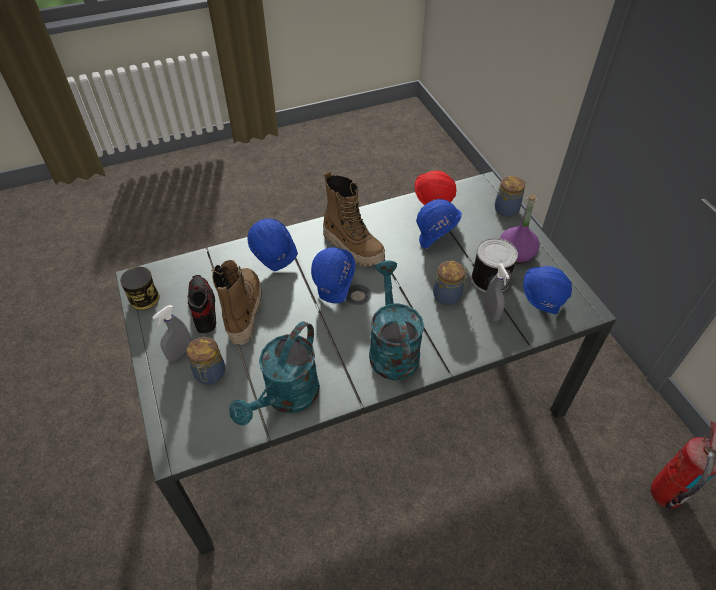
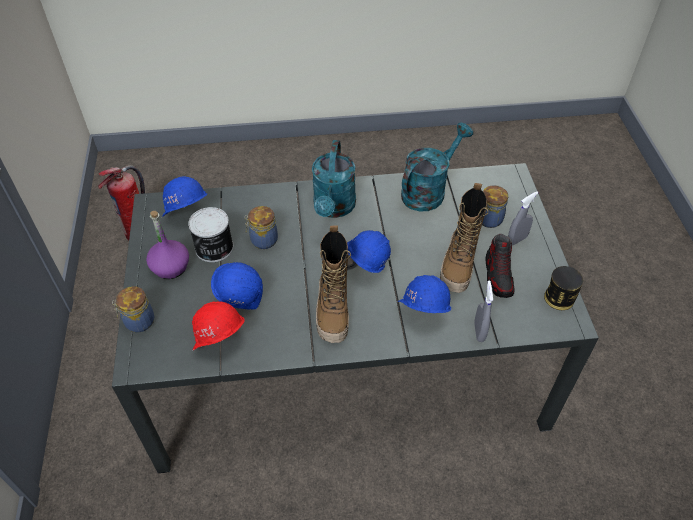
camera: 165 degrees left, 0 degrees up
boot [323,170,385,266] -> boot turned 150 degrees counterclockwise [316,225,351,343]
grey spray bottle [484,263,510,322] -> grey spray bottle moved to [474,280,493,342]

